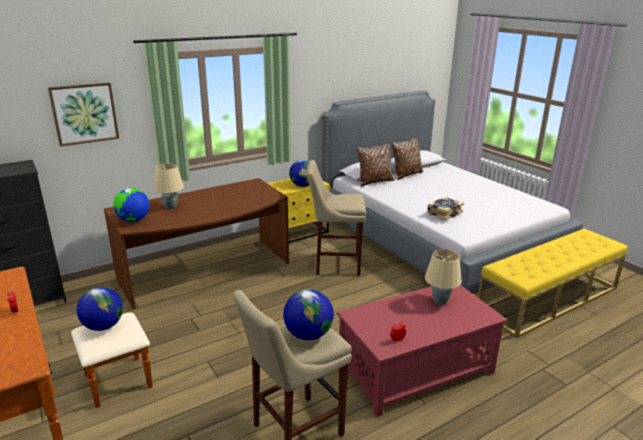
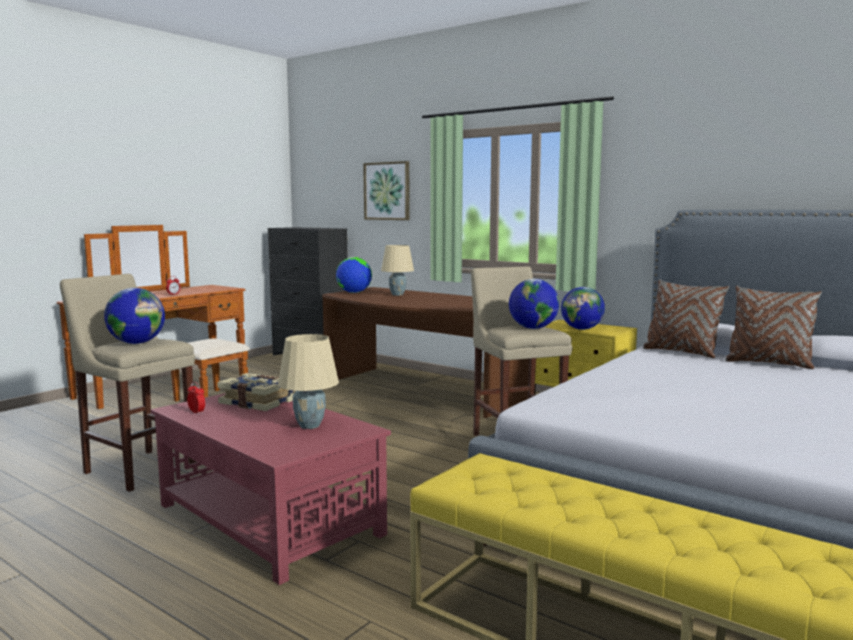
camera: 70 degrees right, 15 degrees down
globe [77,287,123,331] -> globe moved to [509,279,559,329]
book [427,197,464,221] -> book moved to [217,373,293,411]

